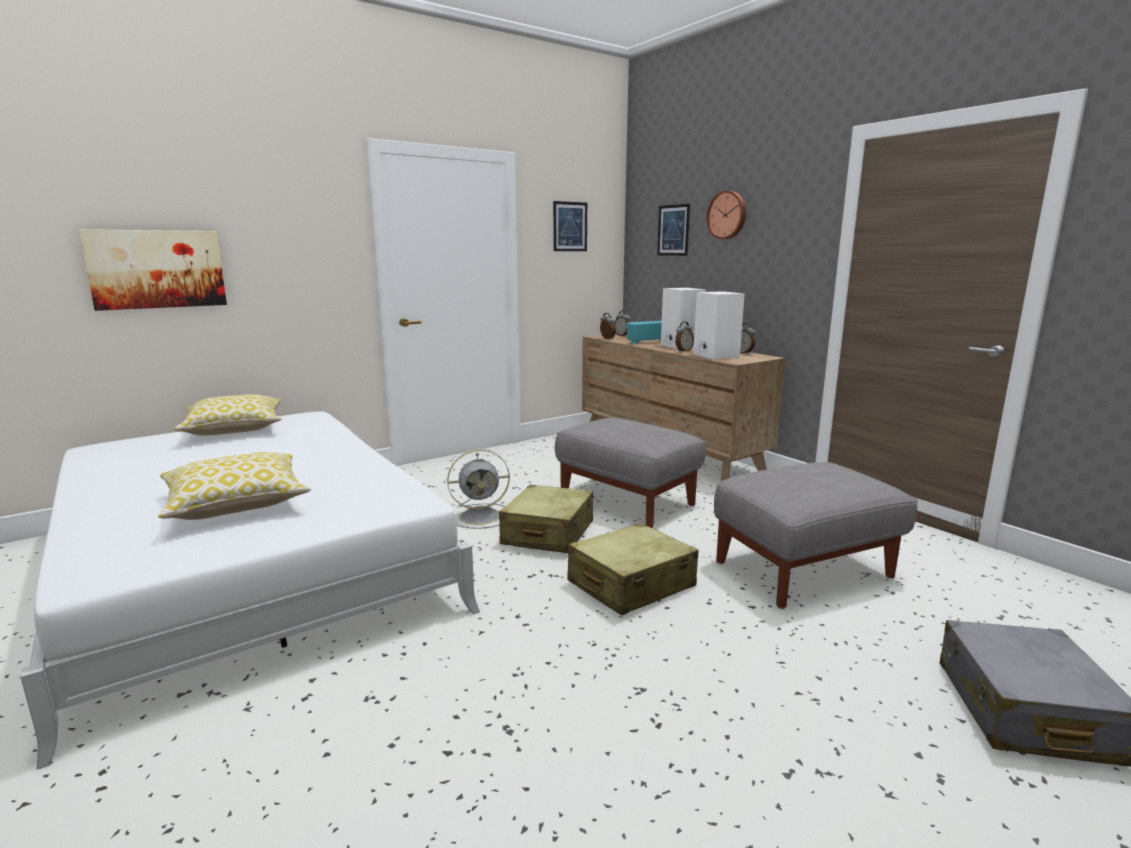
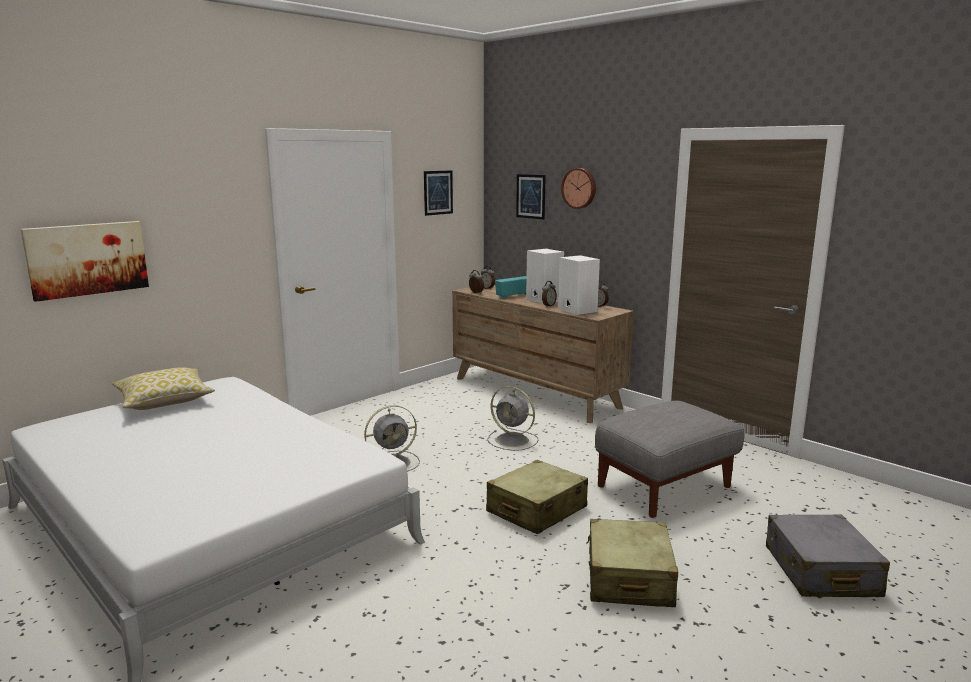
camera: 10 degrees left, 0 degrees up
pillow [158,452,311,520] -> none
beige suitcase [499,485,593,553] -> beige suitcase moved to [586,519,678,607]
grey ottoman [555,418,706,528] -> grey fan [487,386,538,451]

